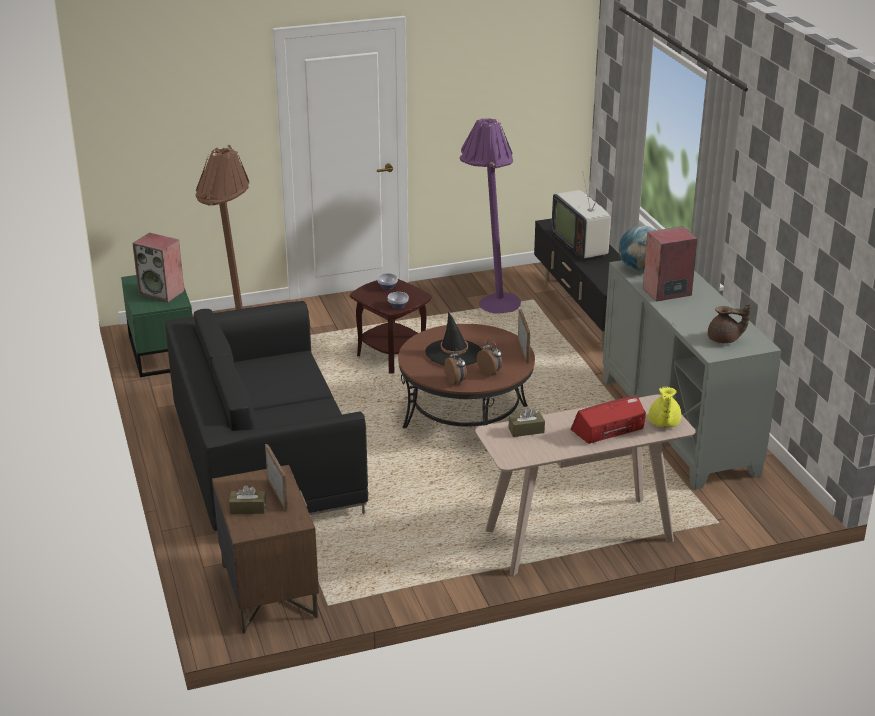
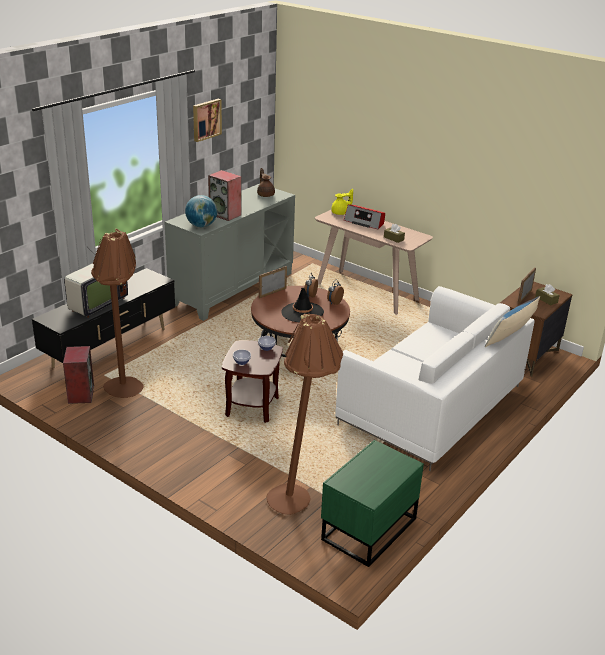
camera: 125 degrees left, 0 degrees up
speaker [132,233,184,302] -> speaker moved to [63,346,94,404]
black sofa [165,301,368,531] -> white sofa [335,286,535,471]
purple floor lamp [460,118,521,313] -> brown floor lamp [91,228,144,398]
none -> picture [193,99,222,142]
none -> pillow [485,296,540,347]

